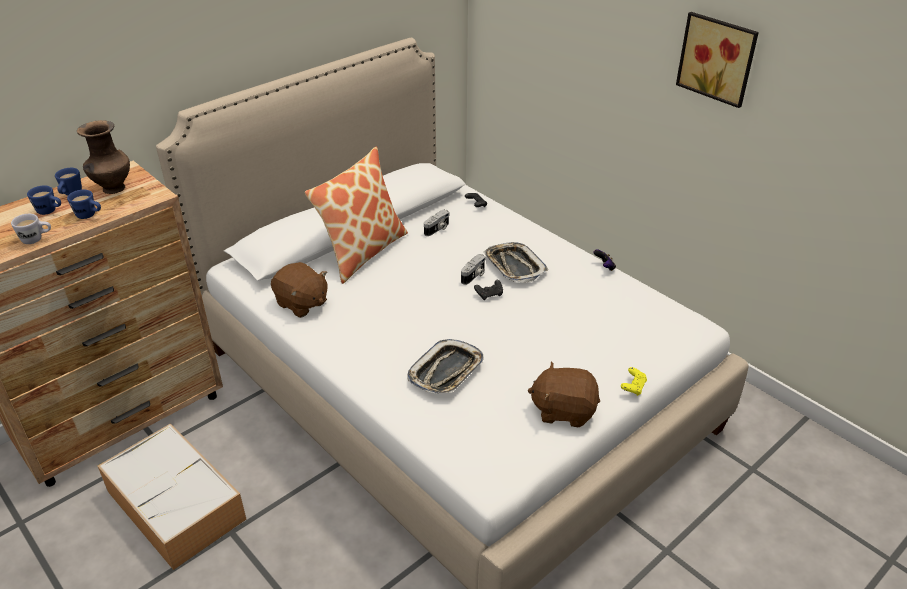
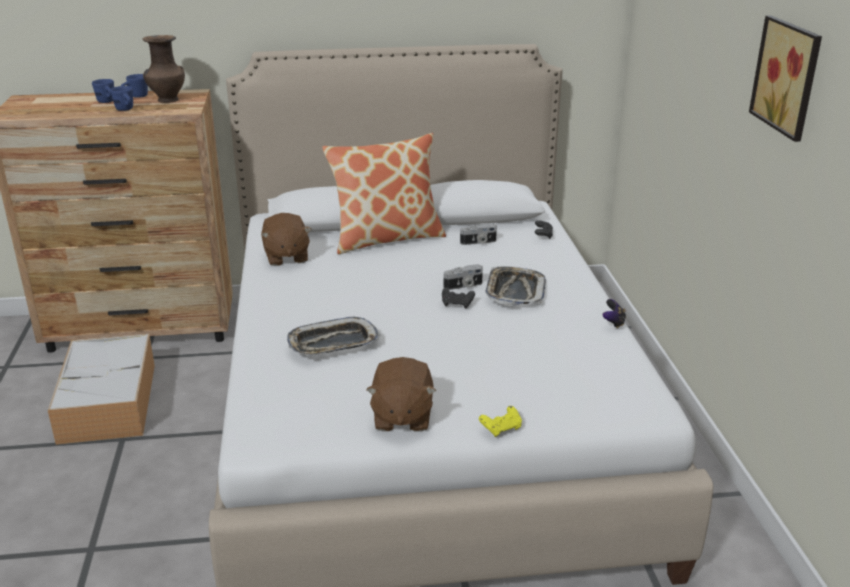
camera: 35 degrees right, 10 degrees down
white mug [11,214,51,244] -> none
brown plush toy [527,361,600,428] -> brown plush toy turned 135 degrees counterclockwise [366,357,436,432]

